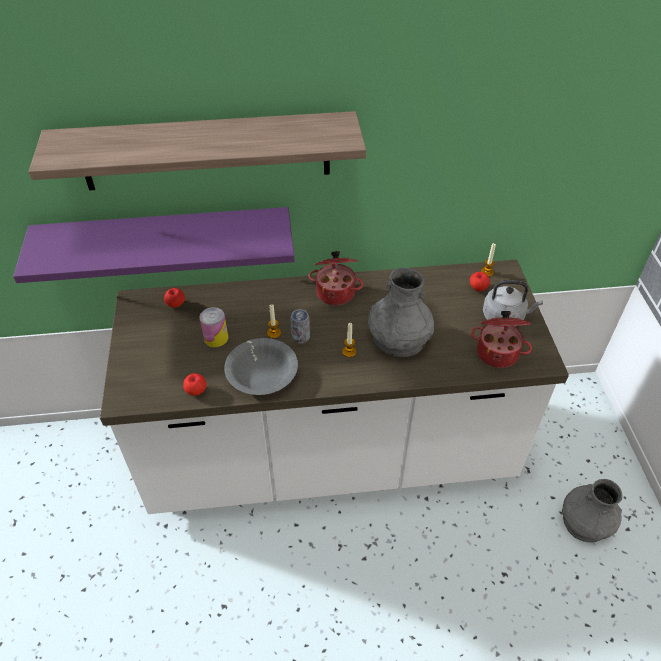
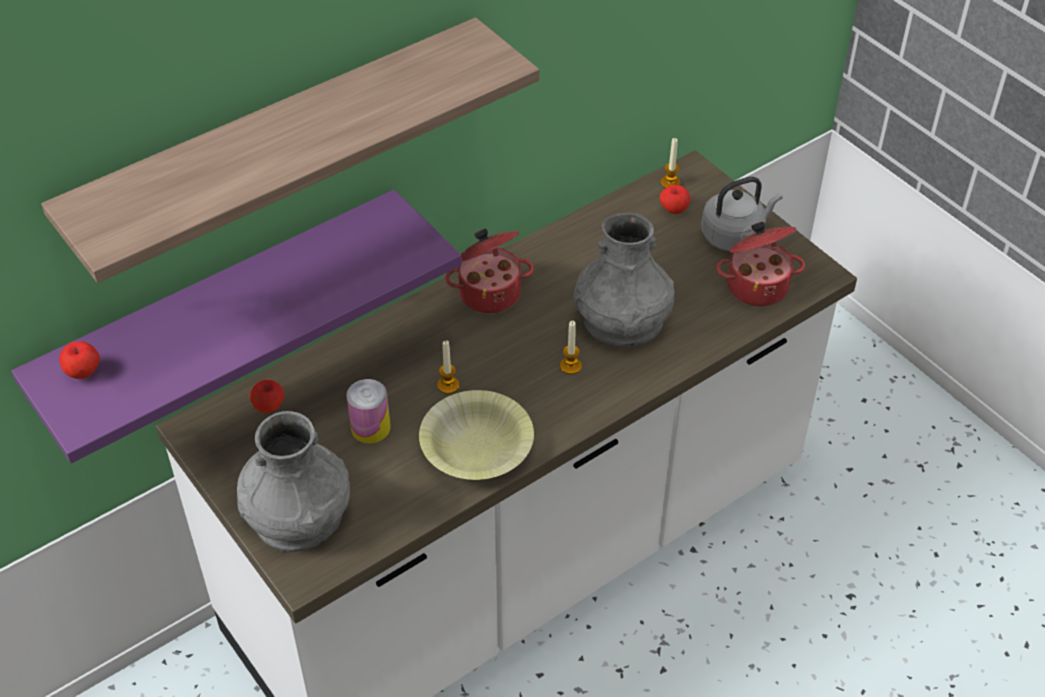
camera: 30 degrees left, 0 degrees up
apple [183,373,206,396] -> apple moved to [59,341,100,379]
grey bowl [224,338,298,395] -> yellow bowl [419,390,534,480]
can [290,309,310,344] -> none
grey vase [562,479,623,542] -> grey vase moved to [237,411,350,552]

